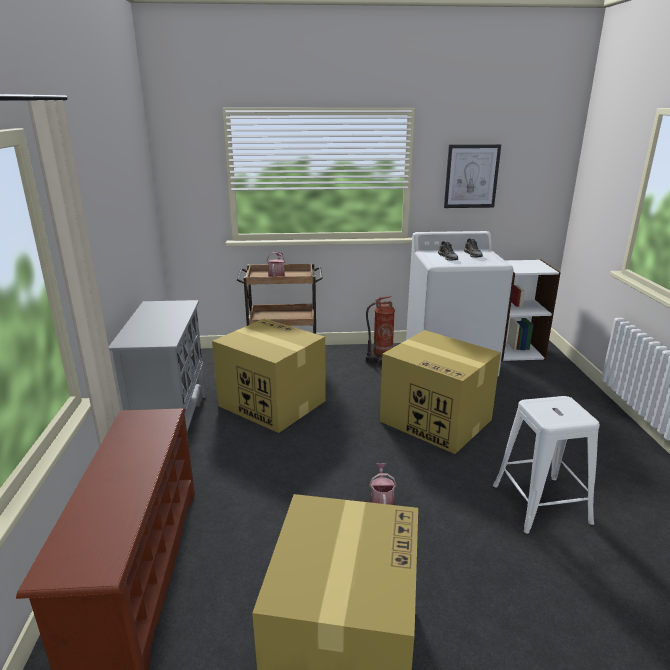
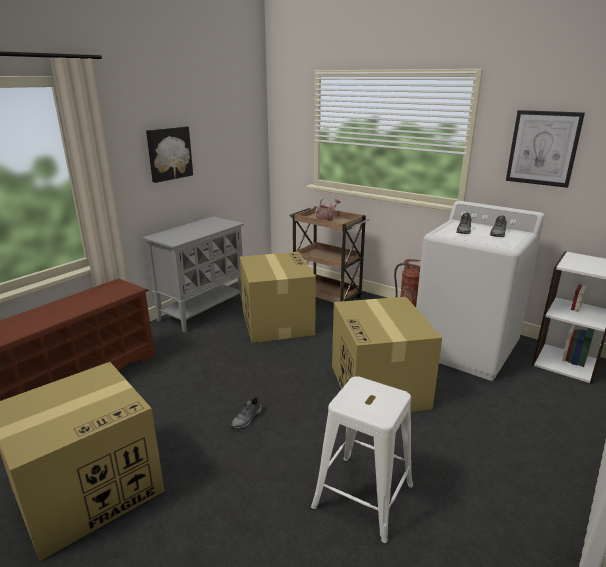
camera: 40 degrees right, 0 degrees up
watering can [369,463,397,505] -> grey shoe [231,397,262,428]
none -> picture [146,127,193,183]

